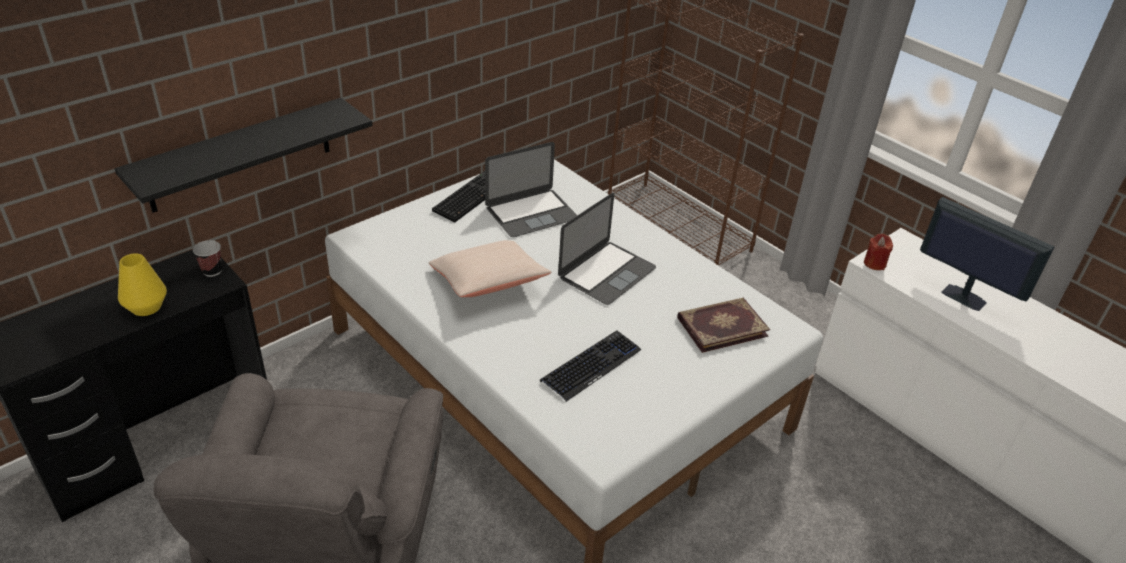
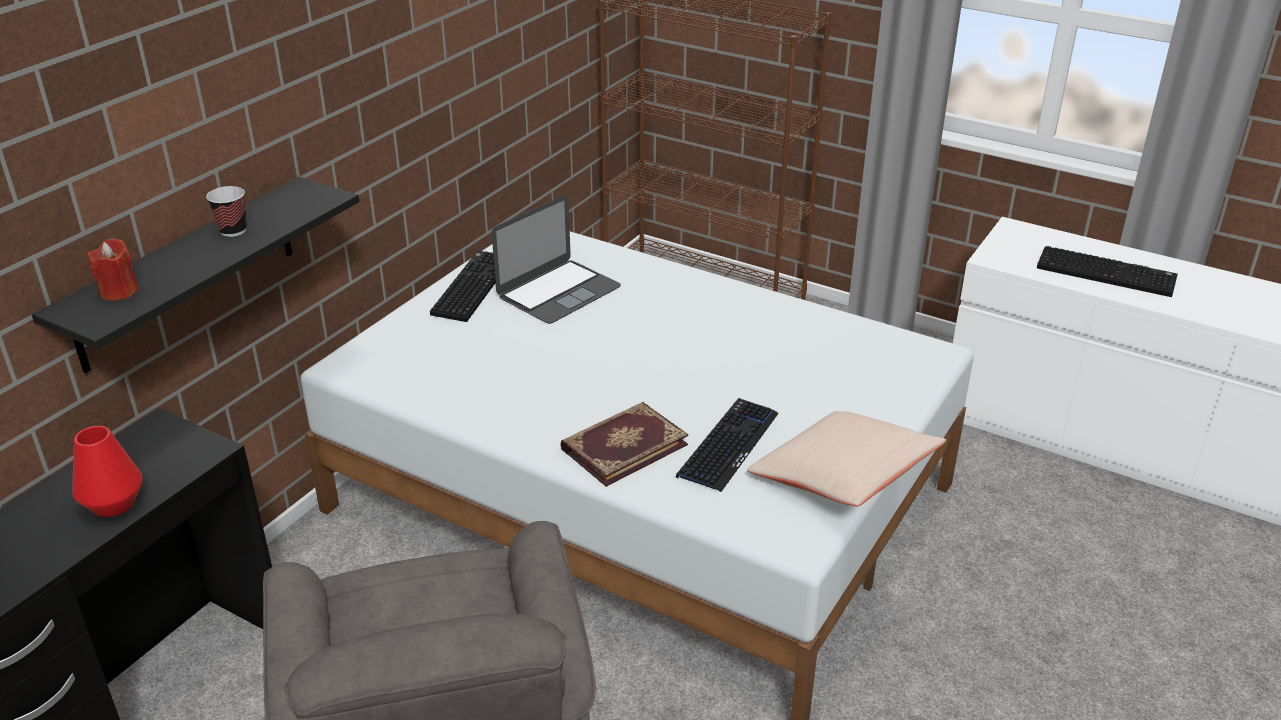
camera: 15 degrees left, 5 degrees down
yellow vase [118,253,167,316] -> red vase [72,426,143,517]
cup [193,240,222,277] -> cup moved to [206,186,247,237]
beige pillow [428,240,552,297] -> beige pillow moved to [747,411,946,506]
laptop [558,193,656,305] -> none
book [678,298,770,353] -> book moved to [560,402,688,487]
red candle [864,234,893,270] -> red candle moved to [87,238,139,301]
monitor [920,197,1054,311] -> keyboard [1037,246,1178,297]

